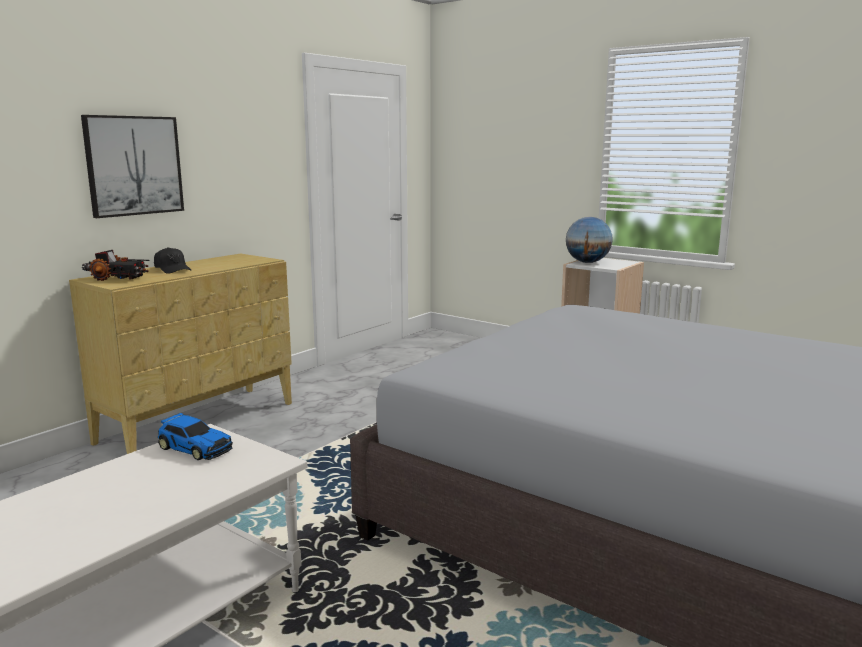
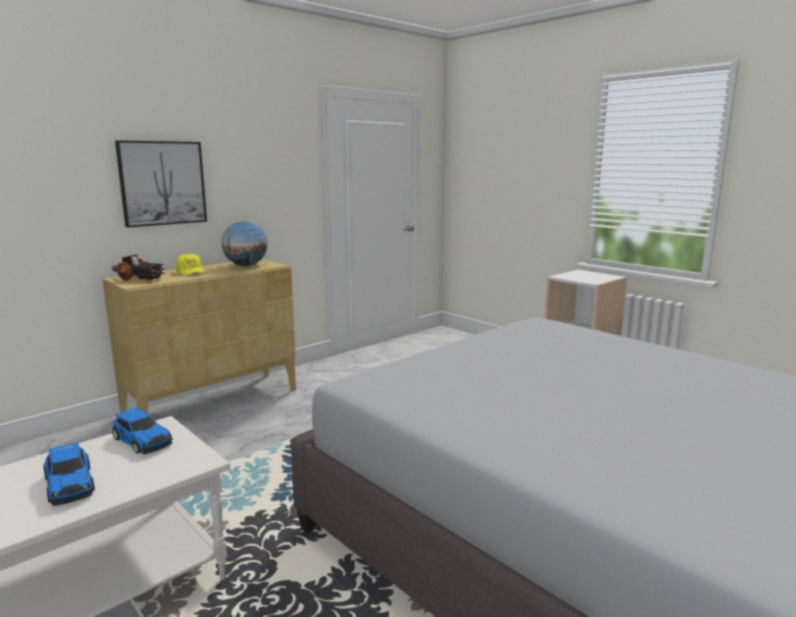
camera: 10 degrees right, 0 degrees up
black cap [154,247,191,274] -> yellow cap [176,253,205,276]
globe [566,217,613,263] -> globe moved to [221,221,268,266]
none -> toy car [43,442,95,506]

